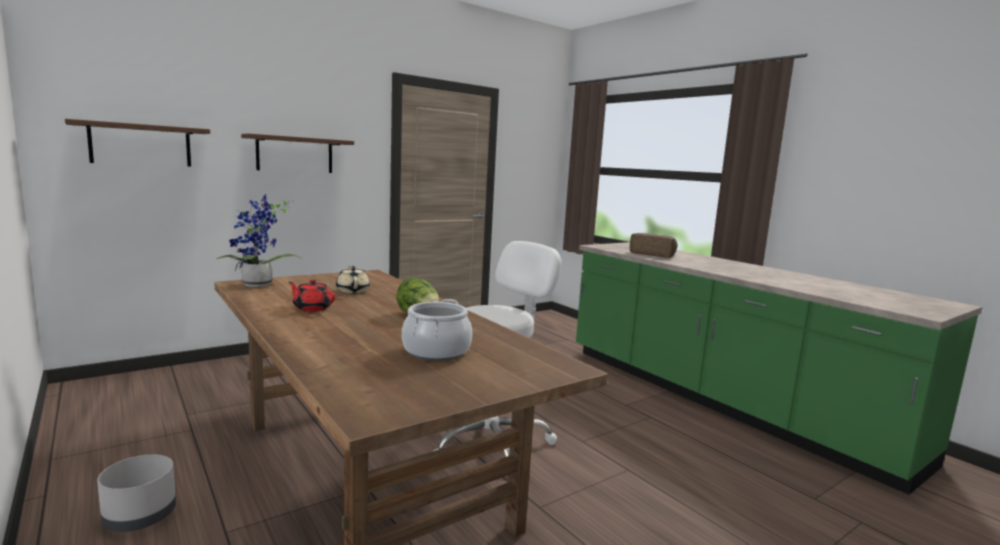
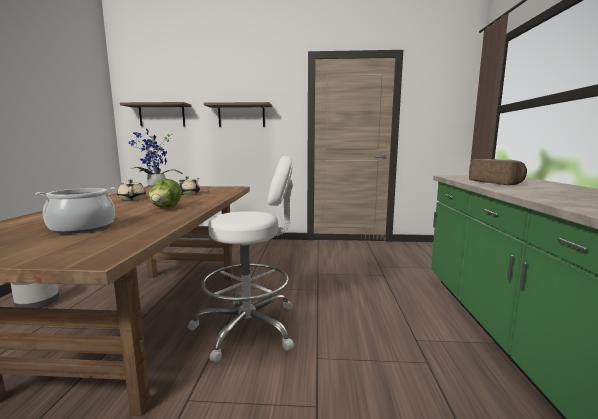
camera: 40 degrees right, 0 degrees up
red teapot [289,280,336,312] -> beige teapot [117,179,146,200]

